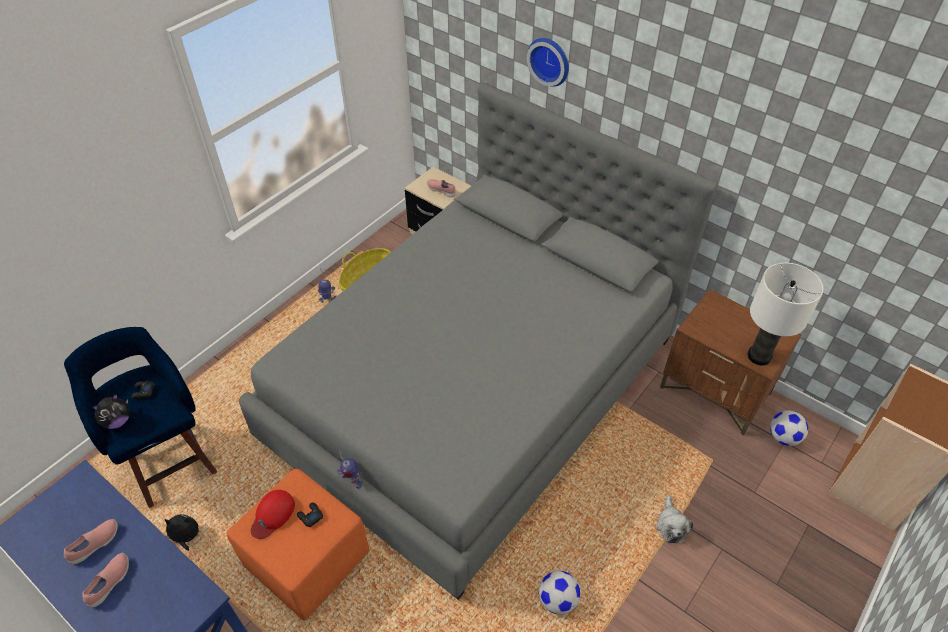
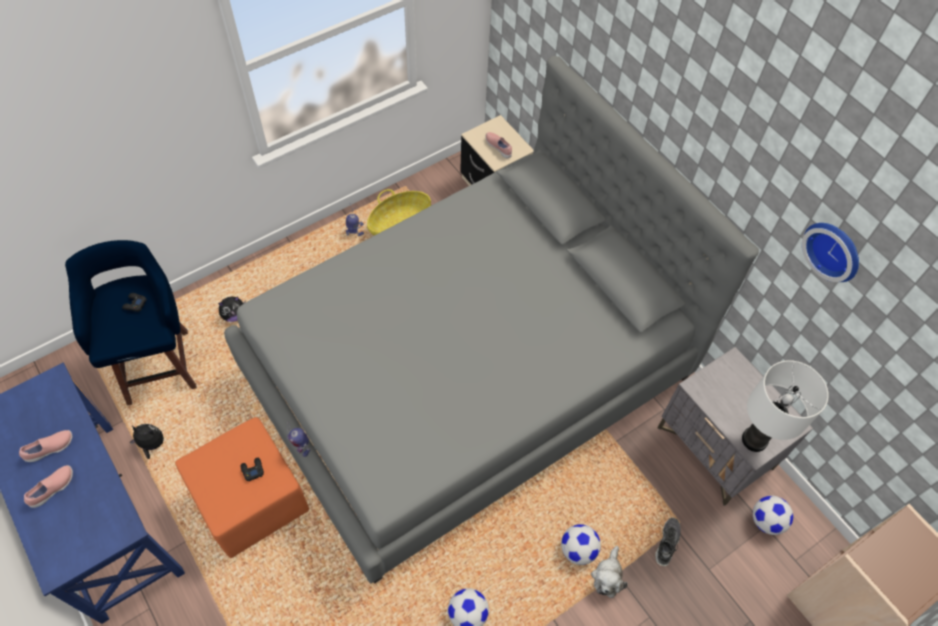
camera: 15 degrees right, 10 degrees up
plush toy [93,394,130,429] -> plush toy moved to [218,297,246,322]
red cap [251,490,295,539] -> none
wall clock [527,38,569,87] -> wall clock moved to [802,223,859,282]
brown nightstand [660,289,801,436] -> grey nightstand [658,347,813,506]
none -> football [561,524,601,565]
none -> shoe [655,518,681,566]

